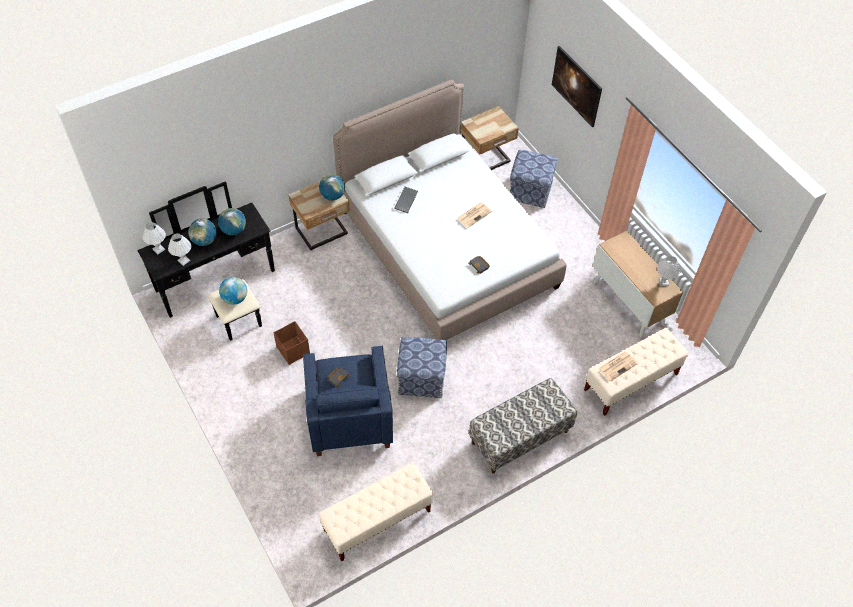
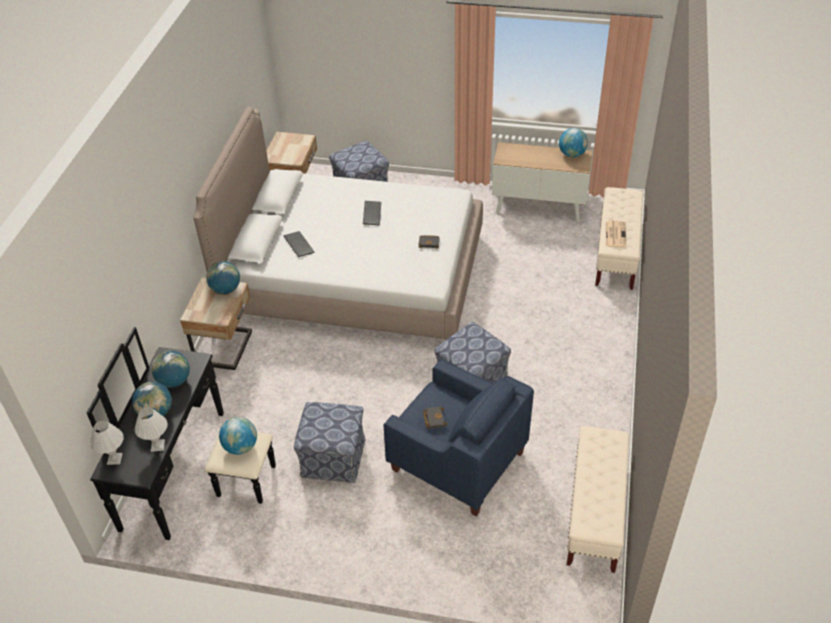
camera: 45 degrees left, 10 degrees down
brown storage box [273,321,310,365] -> ottoman [294,402,365,483]
newspaper [457,202,492,228] -> keyboard [363,201,381,226]
bench [469,378,577,473] -> none
picture [552,46,602,127] -> none
white table lamp [657,256,680,286] -> globe [559,128,588,157]

